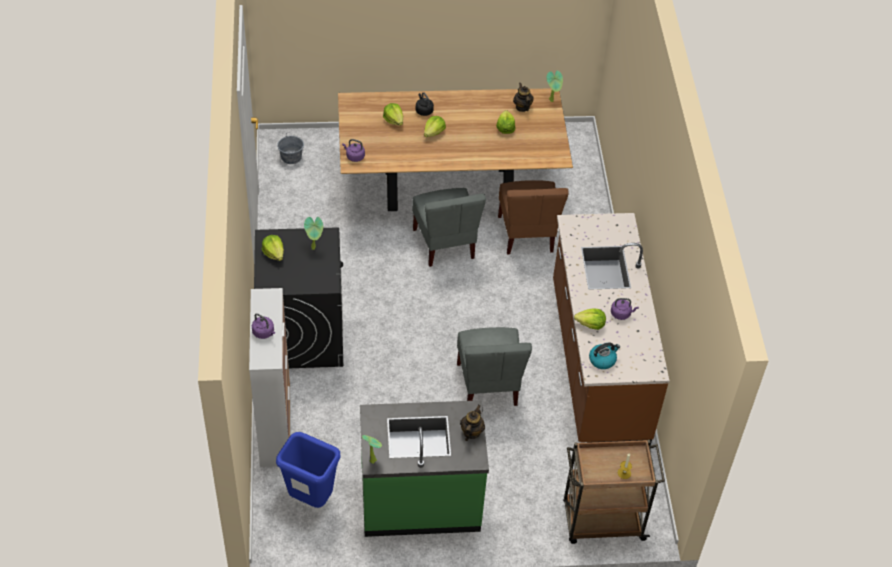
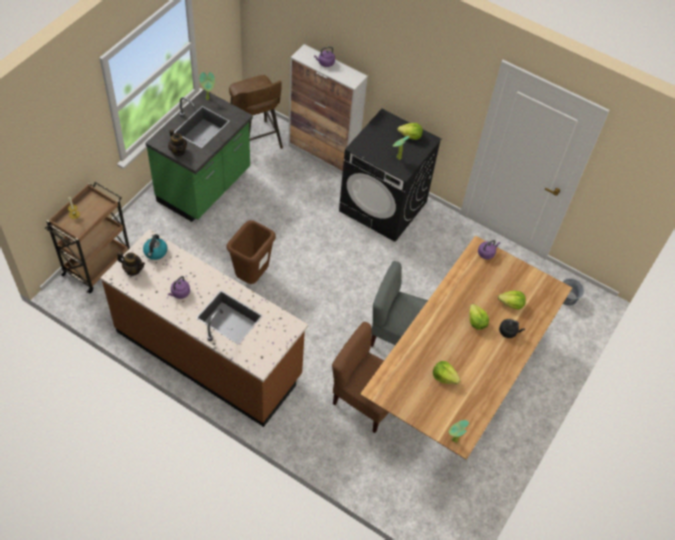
camera: 125 degrees right, 5 degrees up
blue trash can [276,432,340,508] -> brown stool [229,75,283,149]
grey chair [457,327,532,406] -> brown trash can [227,220,276,284]
teapot [513,83,534,112] -> teapot moved to [117,252,145,276]
lettuce [574,309,606,330] -> none

